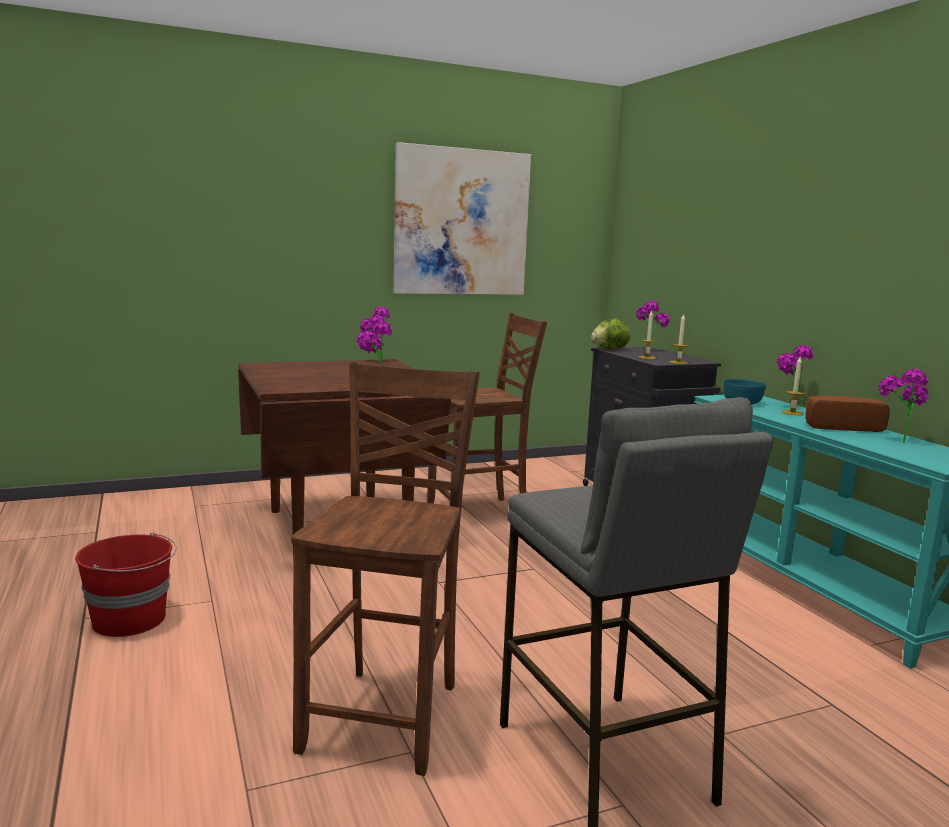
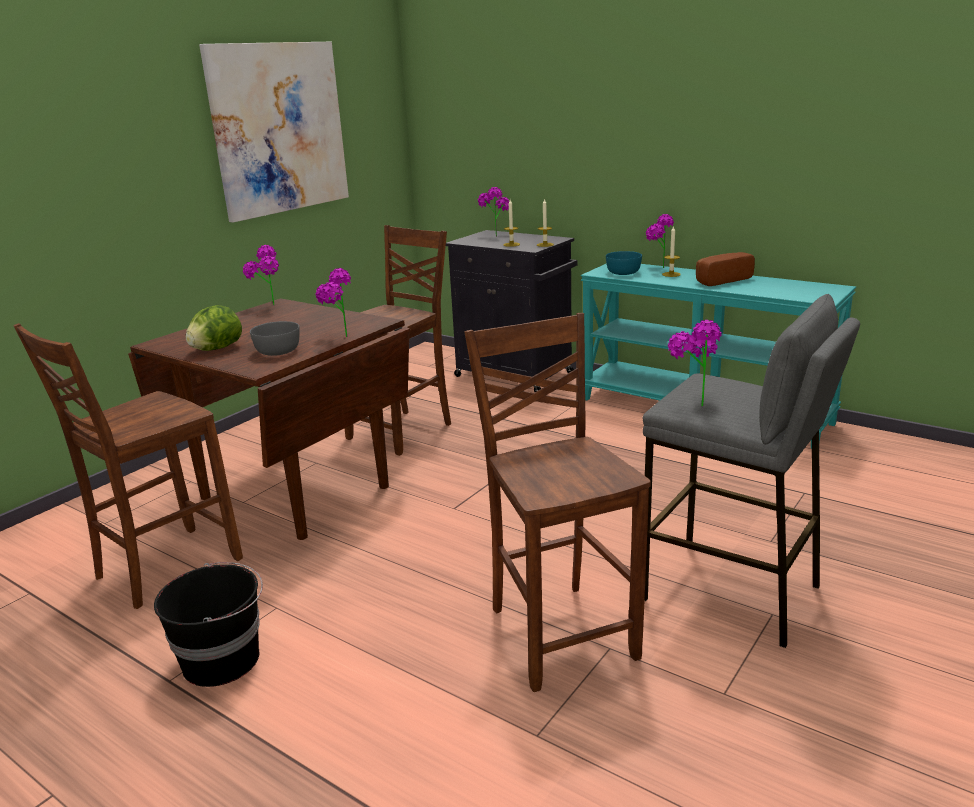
camera: 30 degrees left, 10 degrees up
red bucket [75,532,177,637] -> black bucket [154,562,263,687]
lettuce [591,318,630,349] -> lettuce moved to [186,305,242,351]
potted plant [878,369,929,443] -> potted plant moved to [668,320,722,406]
none -> brown chair [13,323,243,609]
none -> grey bowl [250,321,300,356]

